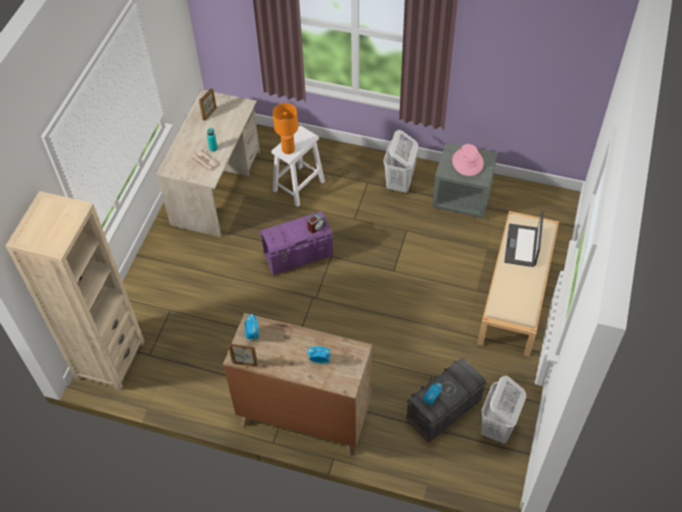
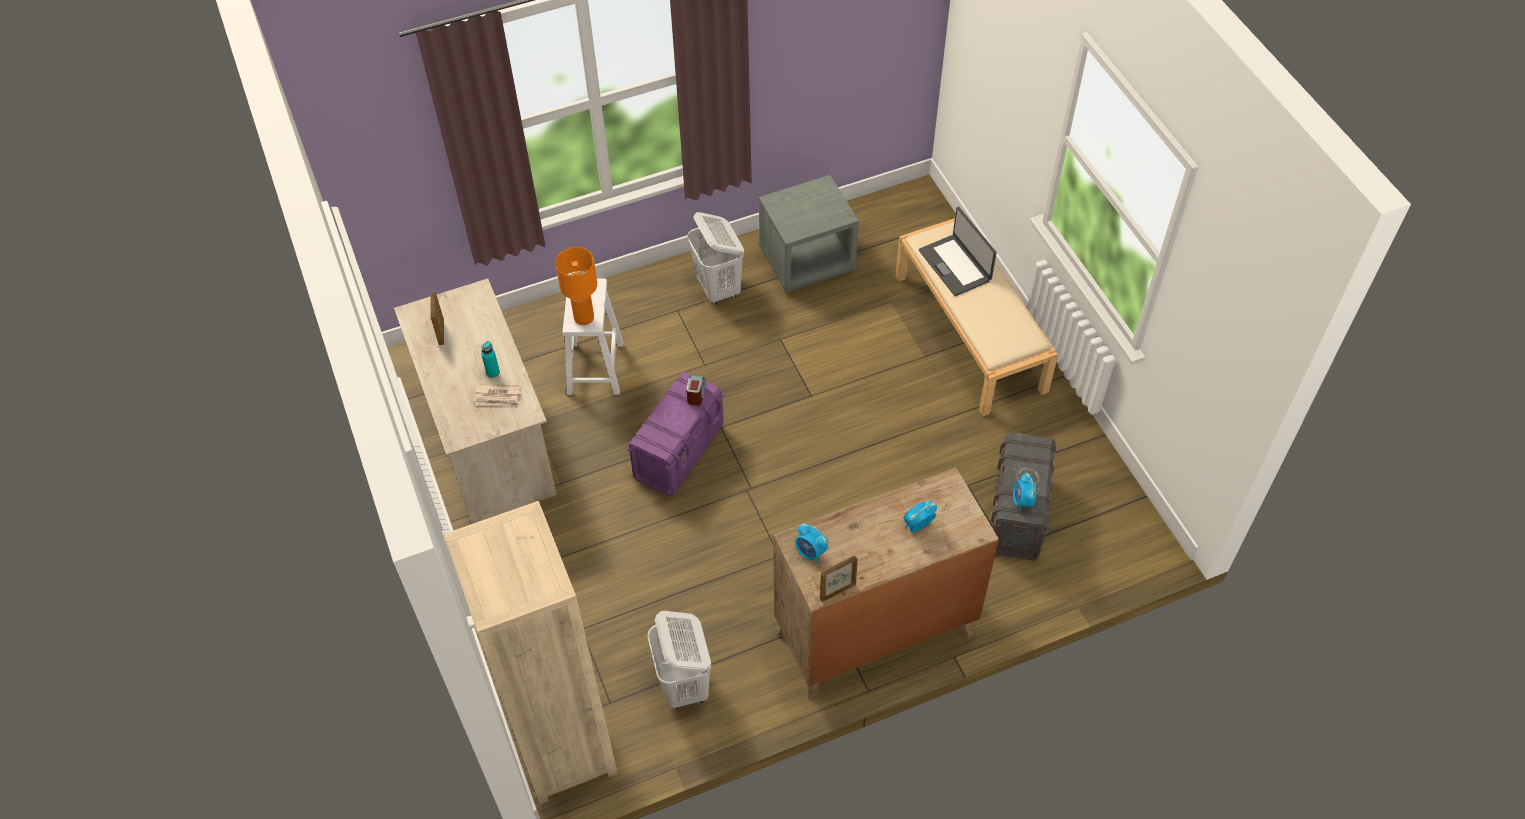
camera: 40 degrees left, 0 degrees up
pink hat [452,144,484,176] -> none
white laundry basket [481,376,526,444] -> white laundry basket moved to [647,611,711,710]

